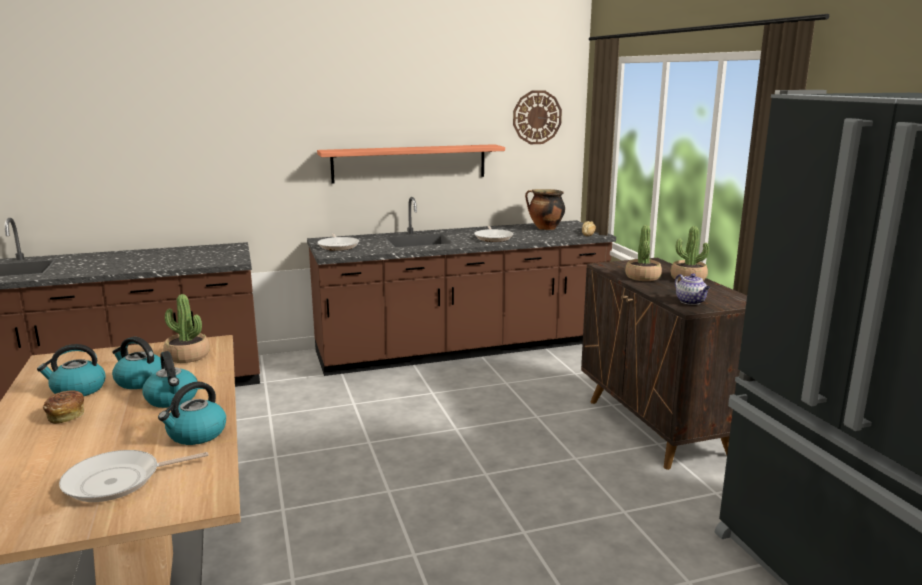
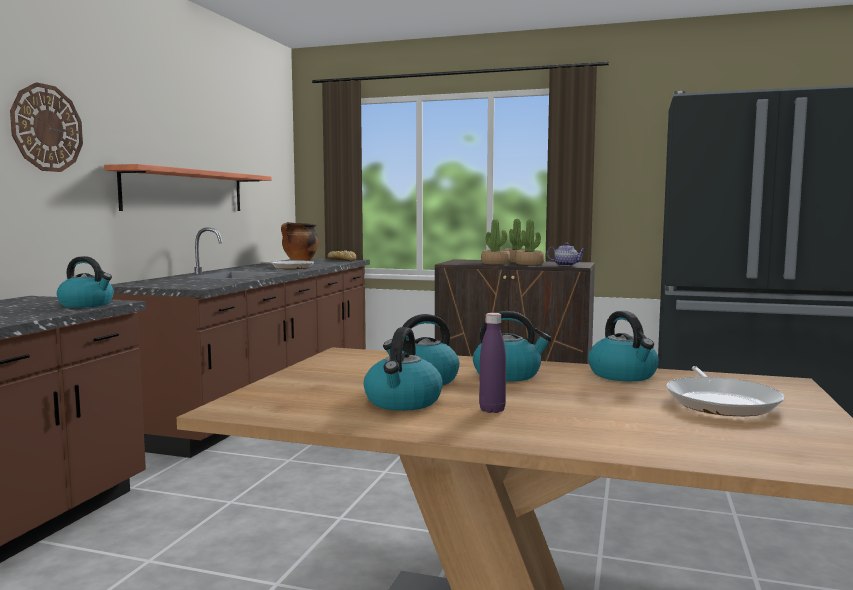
camera: 55 degrees left, 10 degrees down
bread [43,390,84,424] -> purple bottle [479,313,506,413]
potted plant [163,294,210,363] -> potted plant moved to [514,219,545,265]
frying pan [317,233,359,251] -> none
wall clock [513,90,562,144] -> wall clock moved to [10,82,83,172]
none -> kettle [57,256,114,308]

